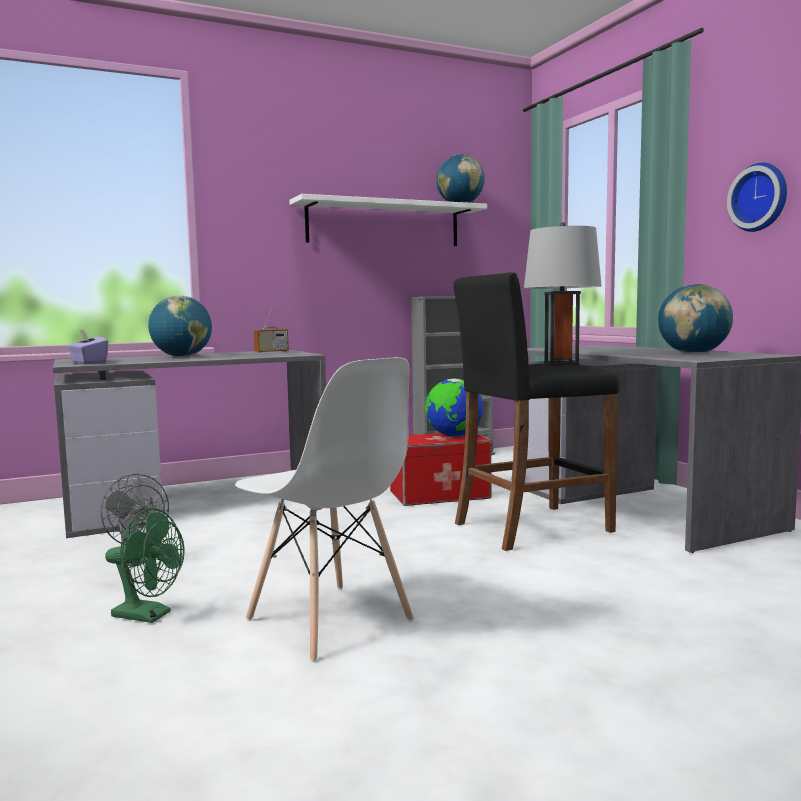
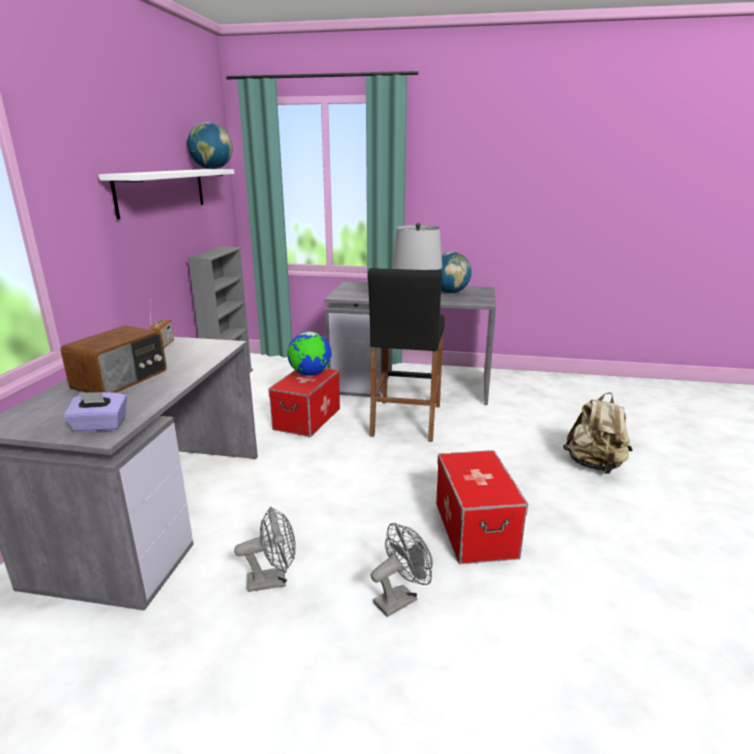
camera: 55 degrees left, 15 degrees up
green fan [105,508,184,623] -> grey fan [371,523,433,617]
globe [148,295,212,357] -> radio [60,325,167,393]
white chair [235,357,414,662] -> storage box [436,450,528,564]
wall clock [727,163,787,232] -> none
none -> beige backpack [563,392,633,474]

